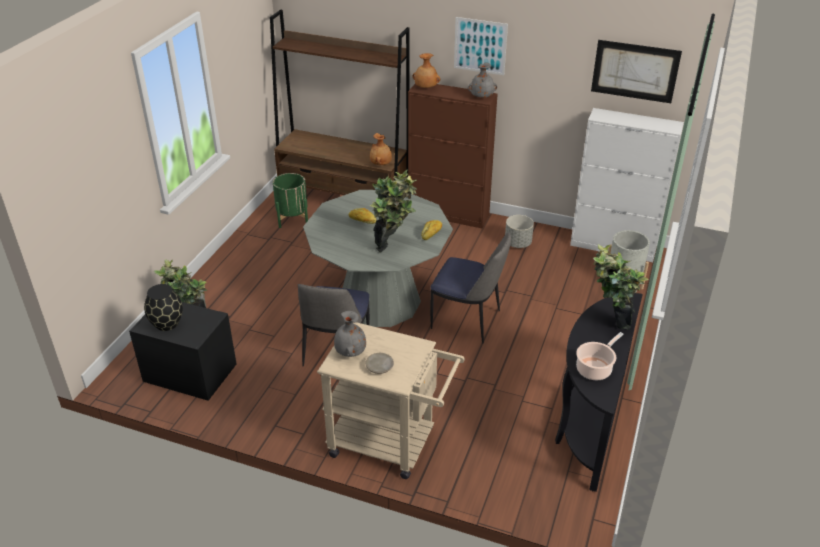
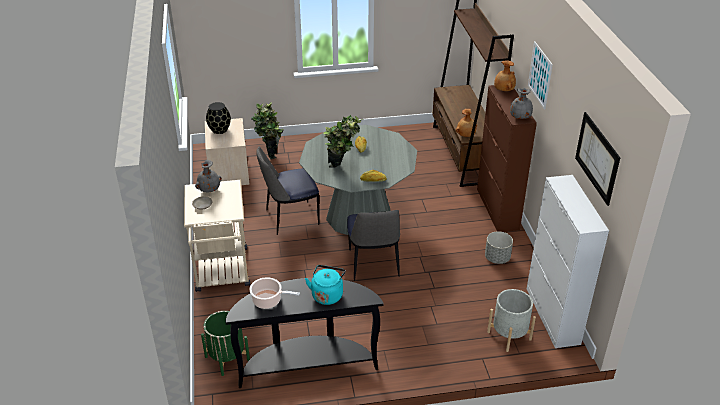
camera: 60 degrees right, 0 degrees up
black nightstand [129,302,237,401] -> beige nightstand [205,118,249,185]
green planter [273,173,308,228] -> green planter moved to [201,311,250,376]
potted plant [593,244,648,330] -> turquoise kettle [305,265,346,305]

